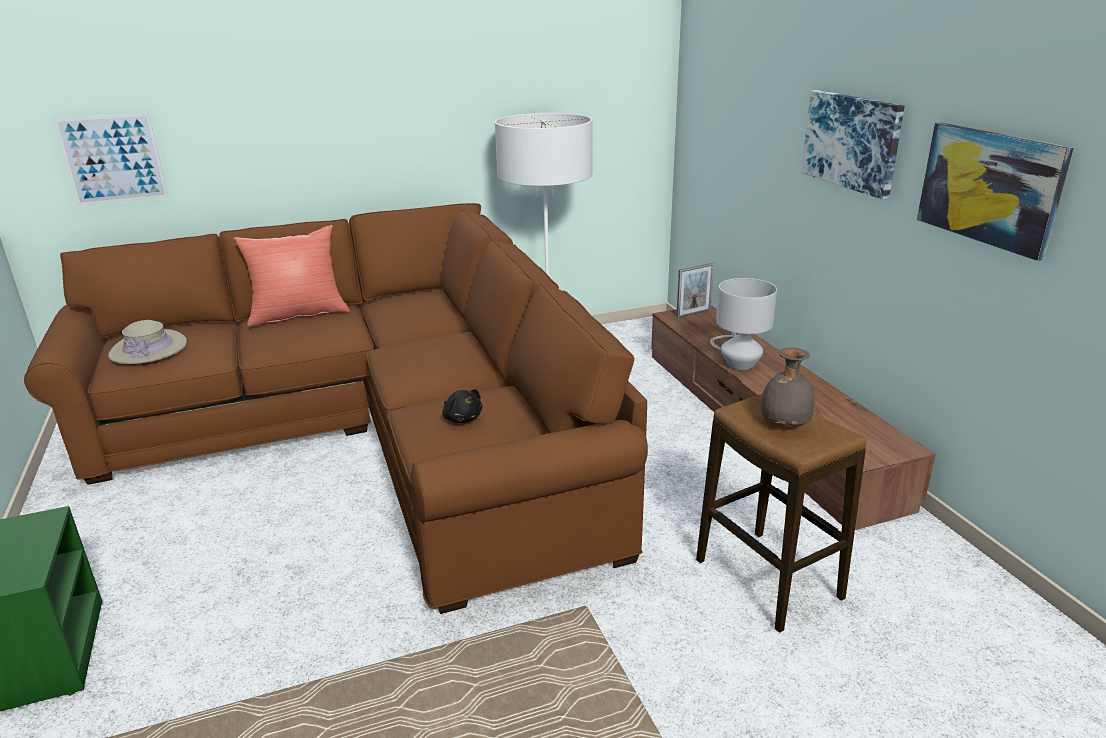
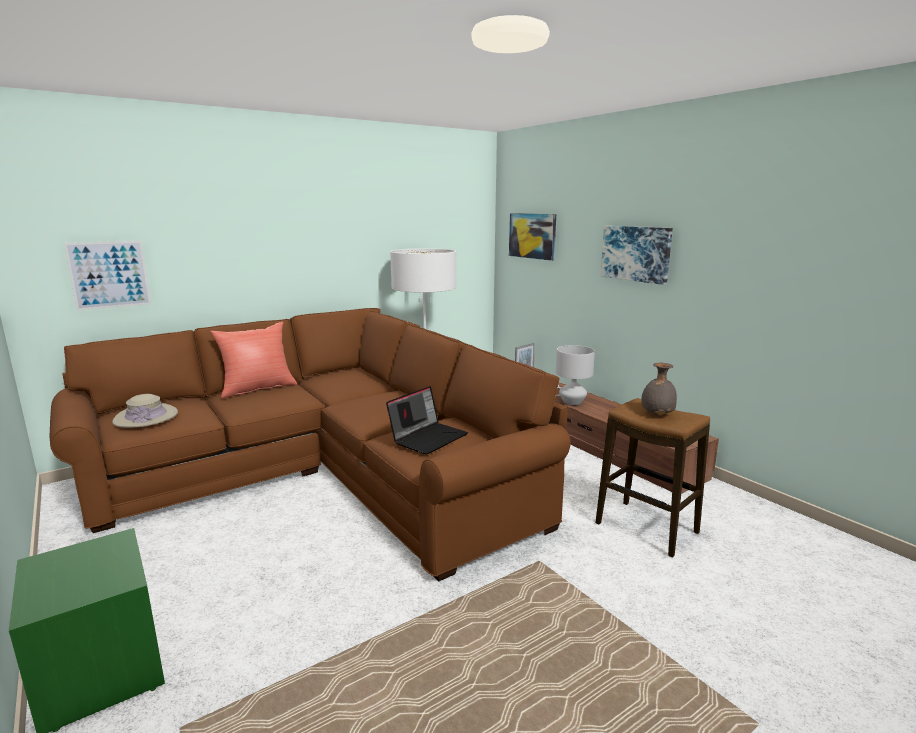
camera: 15 degrees left, 10 degrees down
black plush toy [442,389,482,423] -> laptop [386,386,468,455]
picture [917,122,1073,261] -> picture moved to [509,213,556,261]

